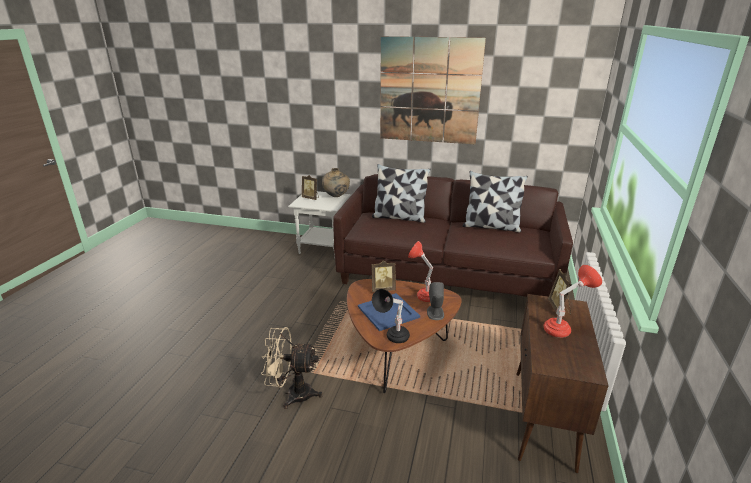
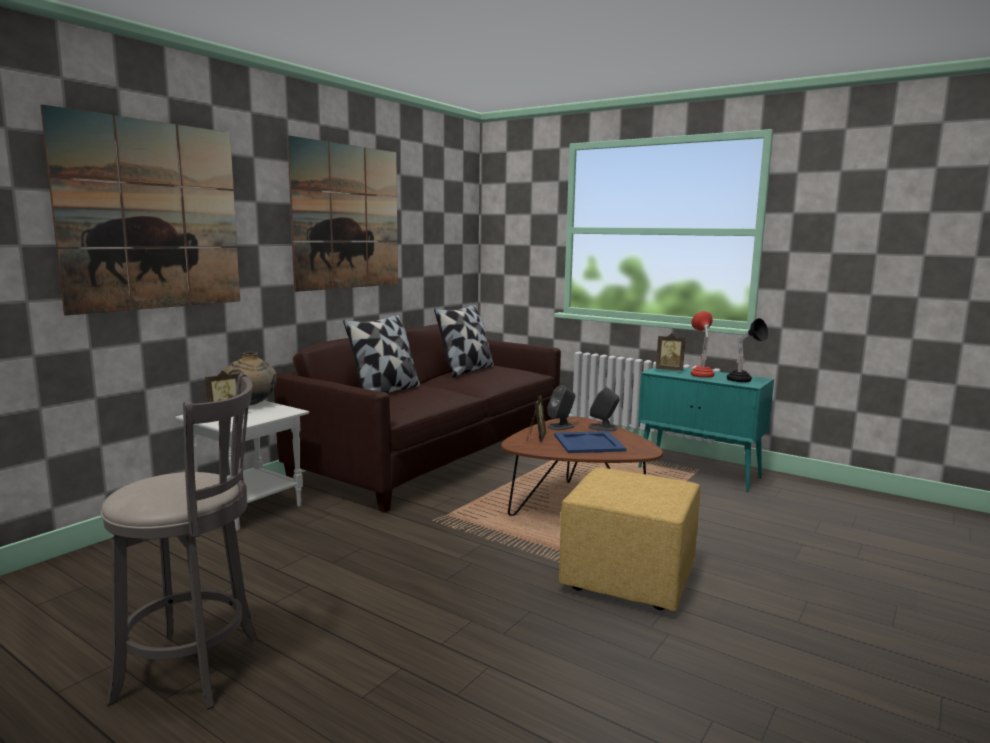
camera: 70 degrees left, 15 degrees down
beige fan [261,327,323,409] -> yellow ottoman [559,468,700,611]
black table lamp [372,289,410,343] -> black table lamp moved to [727,318,768,382]
red table lamp [408,241,433,302] -> grey speaker [547,385,575,430]
brown cabinet [516,294,609,473] -> turquoise cabinet [638,367,774,492]
none -> picture [40,104,240,316]
none -> grey stool [101,374,258,709]

